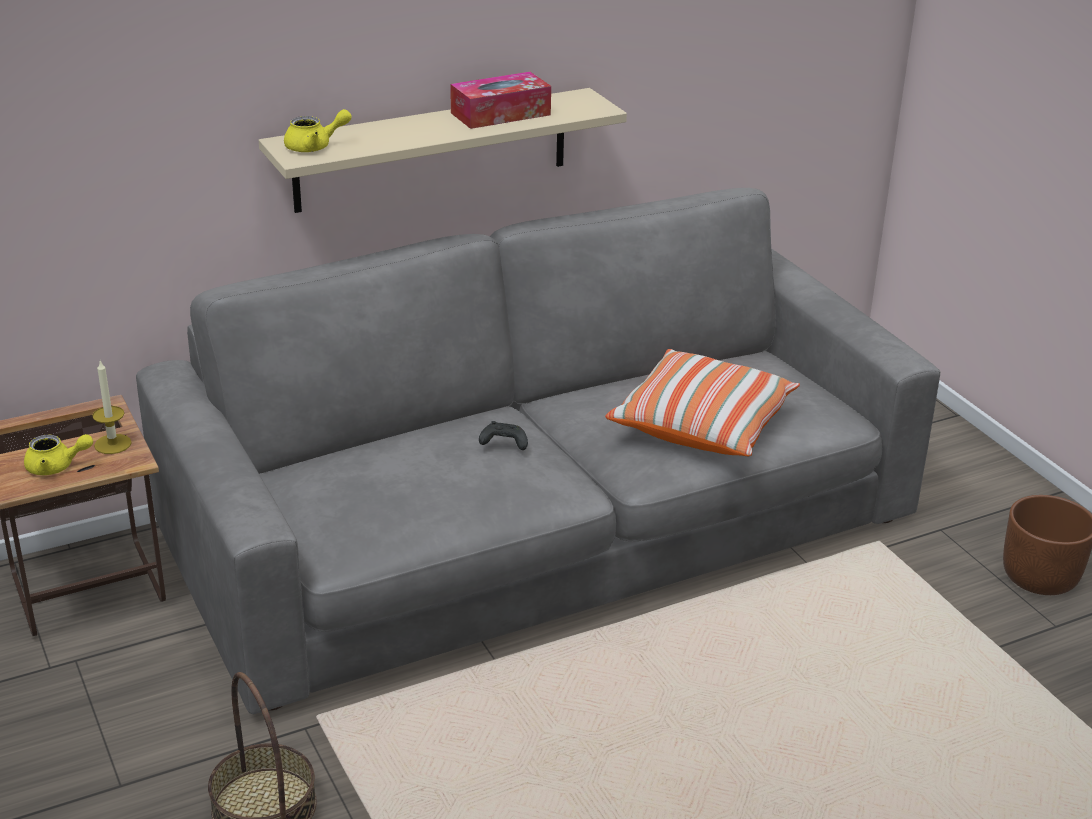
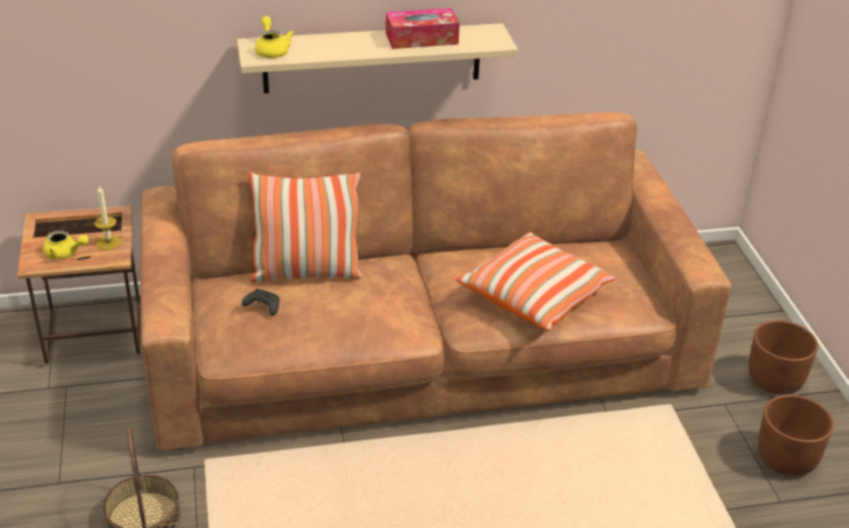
camera: 15 degrees right, 5 degrees up
grey sofa [136,188,940,714] -> brown sofa [141,112,731,451]
yellow teapot [284,109,352,152] -> yellow teapot turned 105 degrees counterclockwise [255,16,294,58]
black game controller [479,421,528,450] -> black game controller moved to [242,288,280,316]
none -> pillow [248,172,363,282]
none -> brown planter [748,320,818,395]

